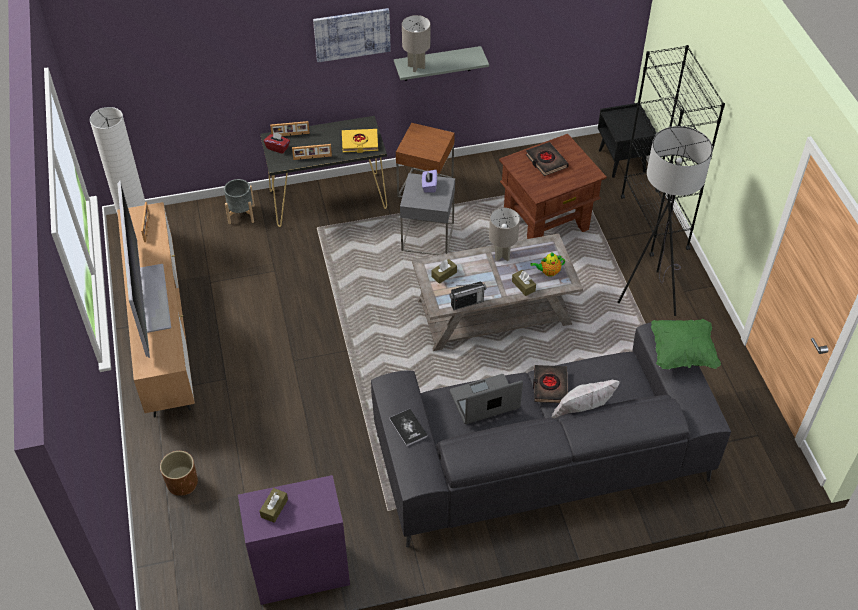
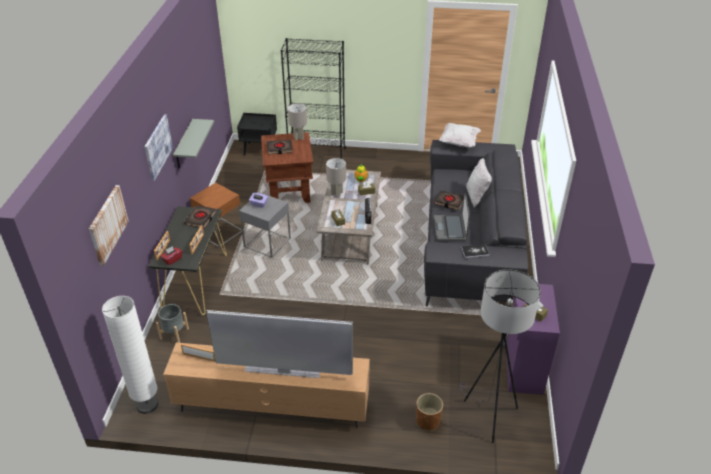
camera: 70 degrees left, 10 degrees down
yellow book [342,129,378,153] -> black book [184,205,216,228]
grey table lamp [402,15,430,72] -> grey table lamp moved to [288,103,307,141]
grey floor lamp [618,126,713,316] -> grey floor lamp moved to [460,269,541,443]
green pillow [651,319,721,369] -> white pillow [439,123,481,148]
none -> picture [89,185,129,266]

